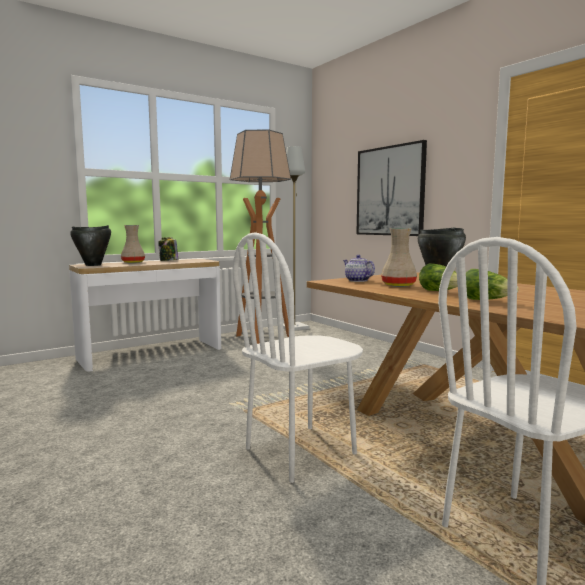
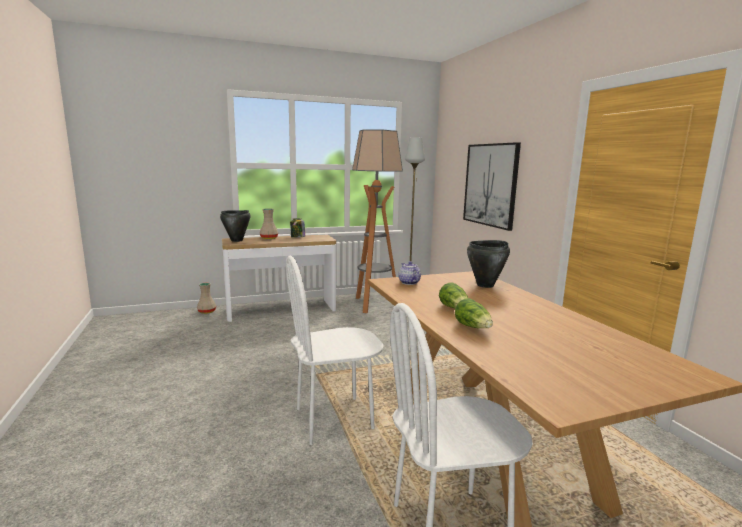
camera: 15 degrees right, 5 degrees up
beige vase [381,228,417,287] -> beige vase moved to [197,283,216,314]

